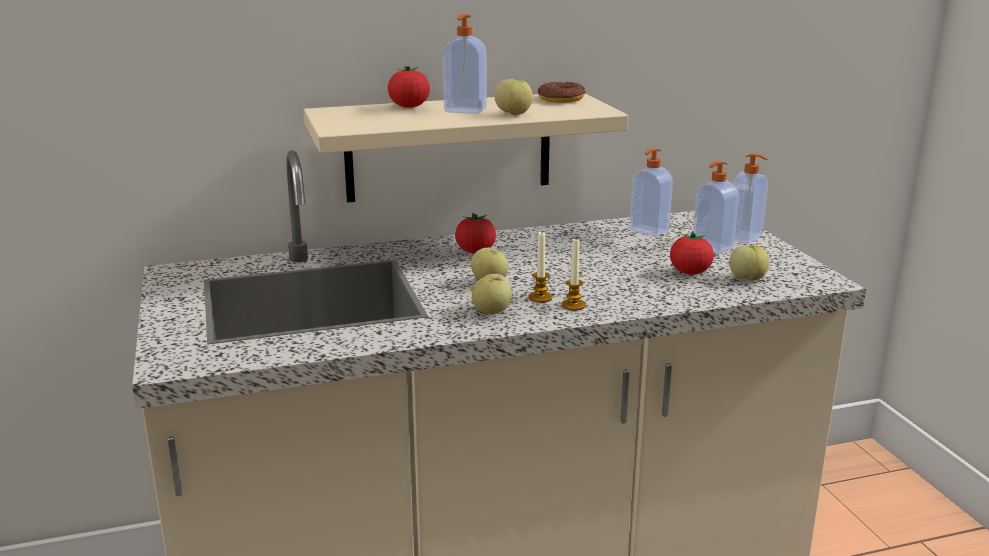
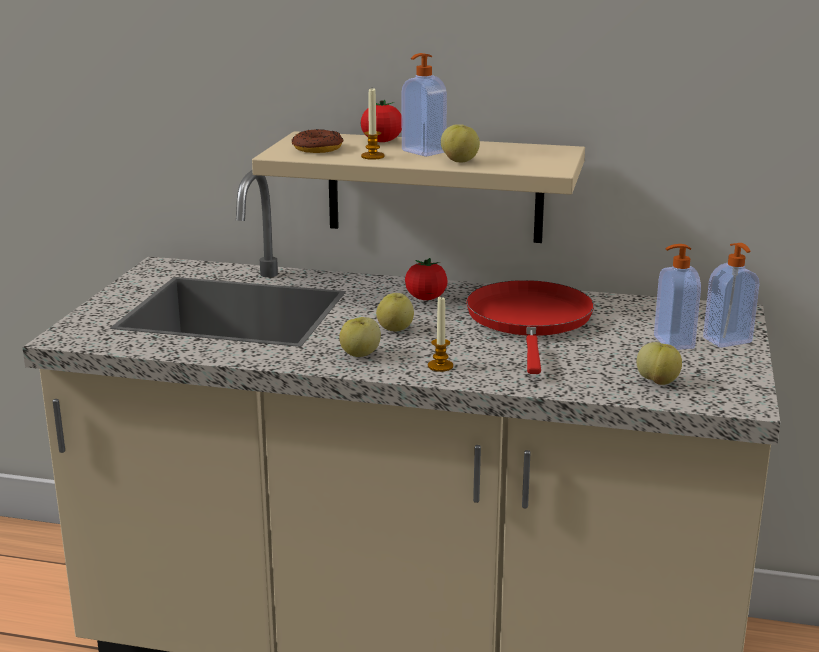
camera: 30 degrees right, 0 degrees up
candle [529,232,552,303] -> candle moved to [361,88,385,160]
donut [538,82,586,103] -> donut moved to [292,129,343,153]
soap dispenser [629,148,673,237] -> none
tomato [670,231,714,275] -> none
none -> red frying pan [466,280,594,374]

